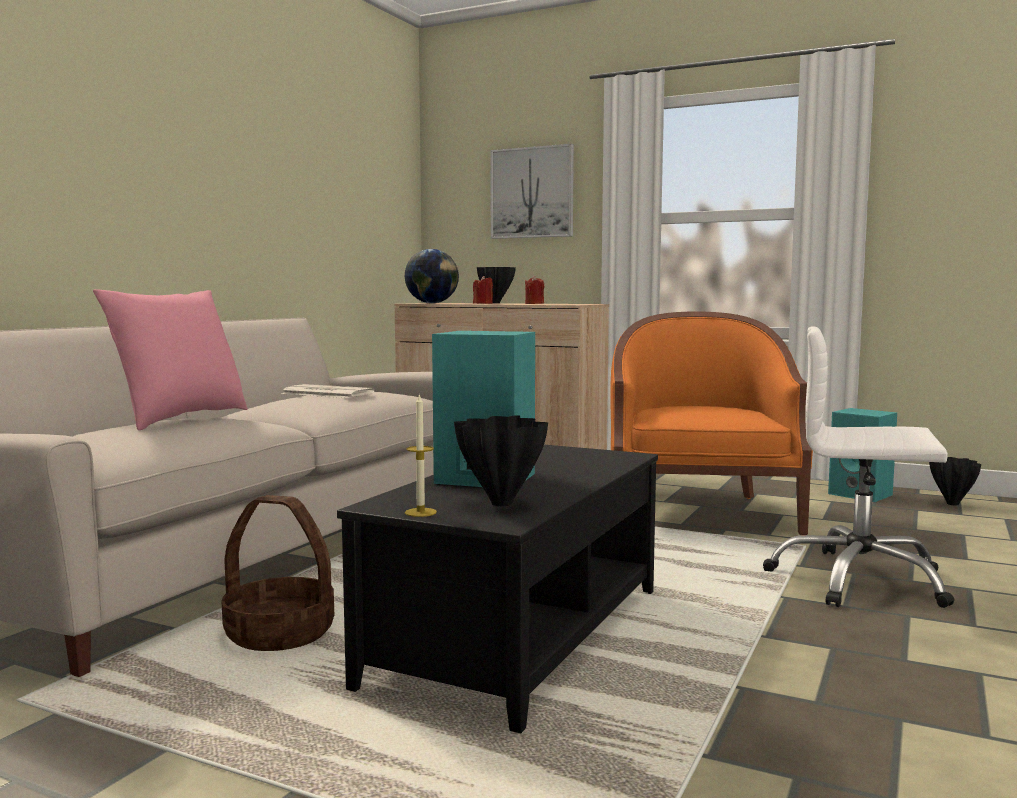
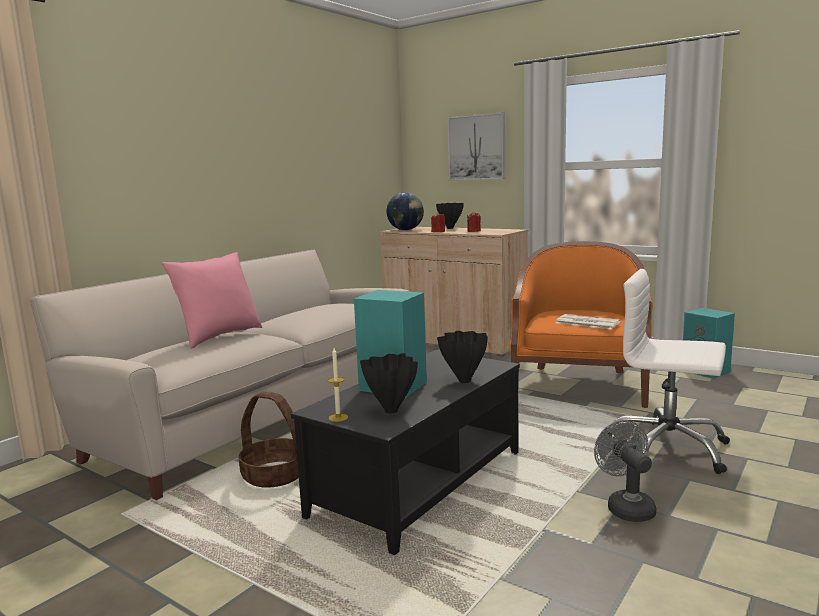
camera: 10 degrees right, 5 degrees up
newspaper [281,384,375,398] -> newspaper moved to [556,314,621,329]
black vase [929,457,981,505] -> black vase moved to [437,331,488,383]
none -> grey fan [594,420,656,522]

